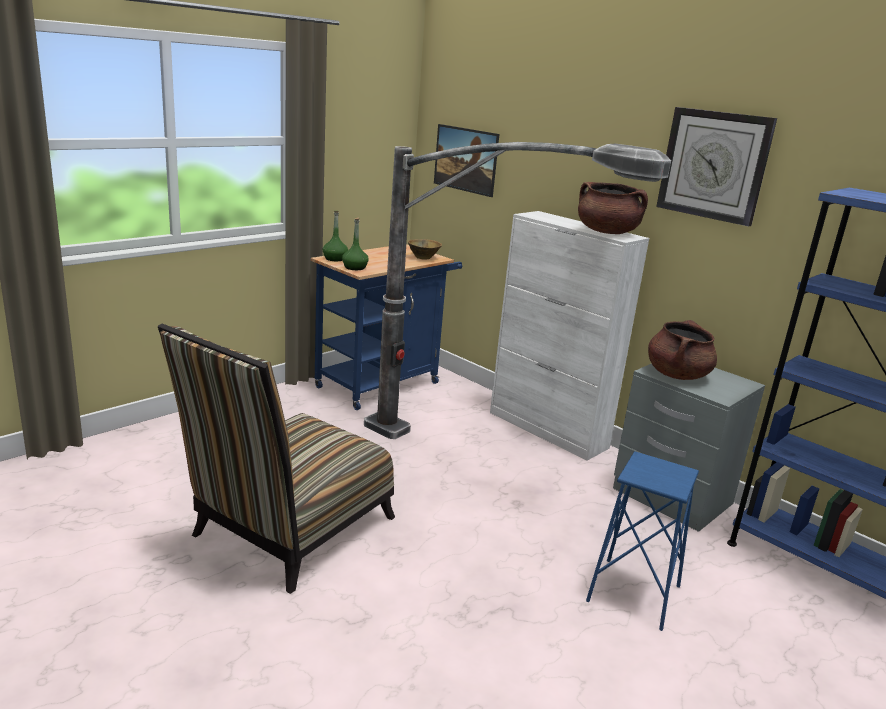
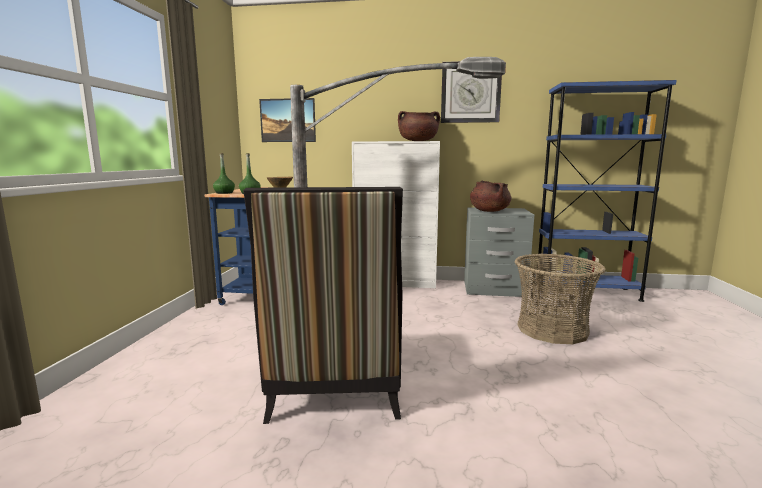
camera: 35 degrees left, 10 degrees down
blue stool [586,451,699,631] -> basket [515,253,606,344]

